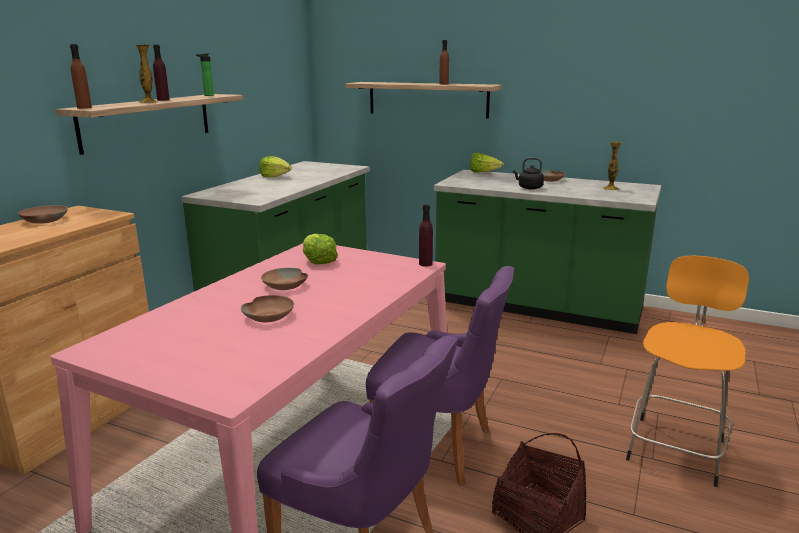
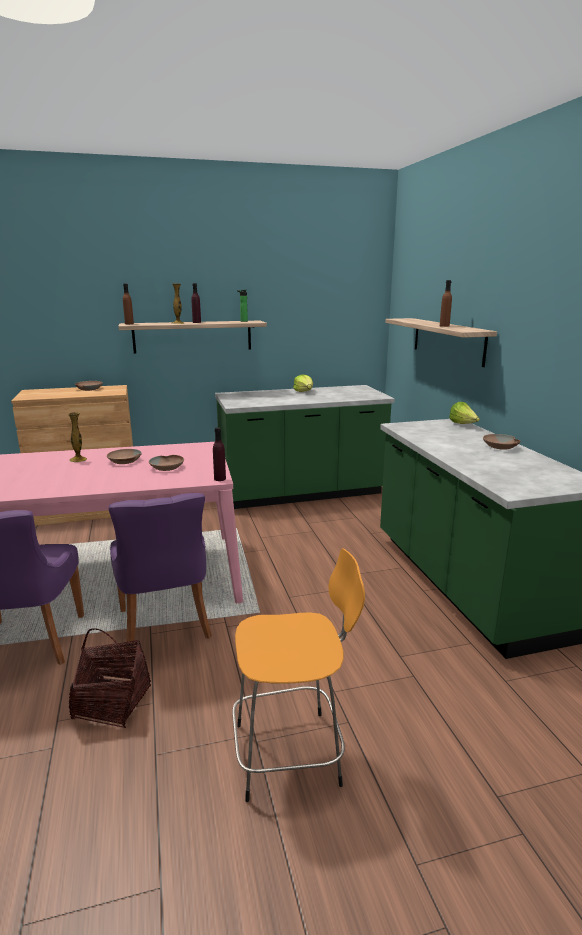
camera: 50 degrees right, 0 degrees up
brown bowl [241,295,294,322] -> brown bowl moved to [149,455,184,471]
lettuce [303,234,338,264] -> none
black kettle [513,158,544,190] -> none
vase [603,142,622,190] -> vase moved to [68,412,87,462]

